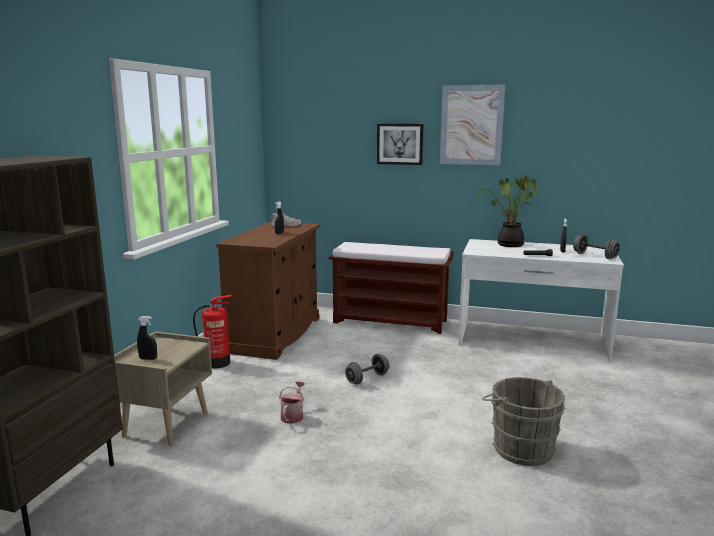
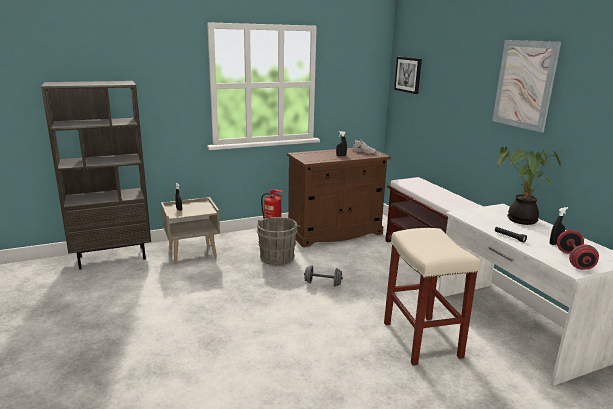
camera: 50 degrees right, 5 degrees up
watering can [279,381,305,424] -> none
picture [377,124,423,165] -> picture moved to [394,57,422,94]
grey bucket [482,377,565,466] -> grey bucket moved to [257,217,301,265]
grey dumbbell [573,234,620,259] -> red dumbbell [557,230,599,270]
none -> beige stool [384,228,480,365]

